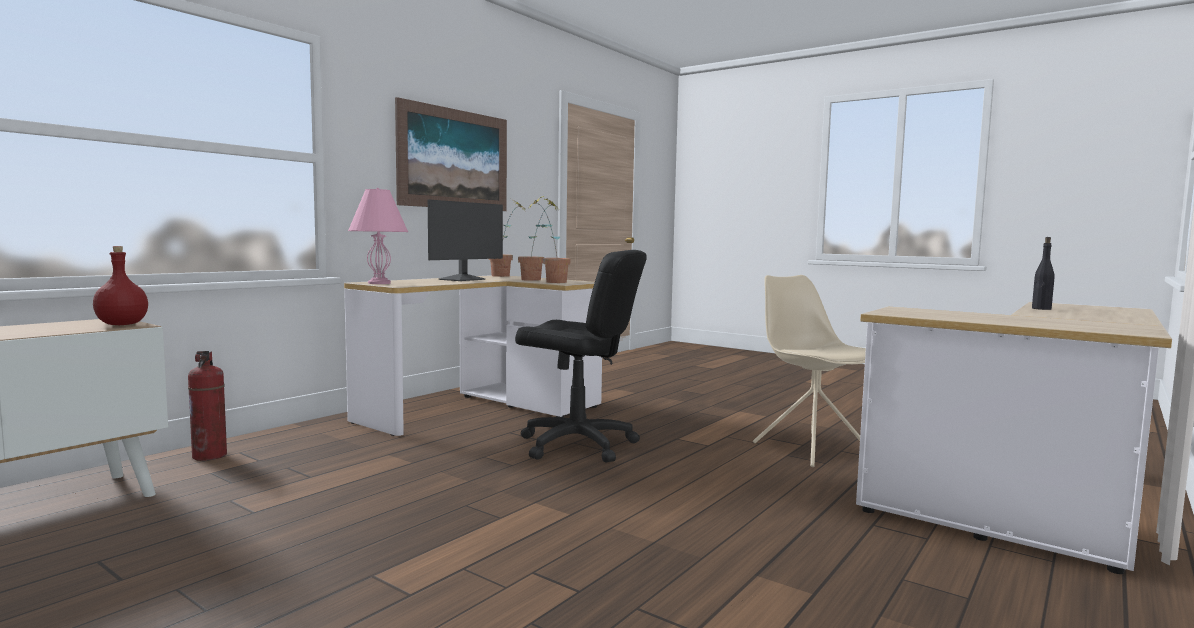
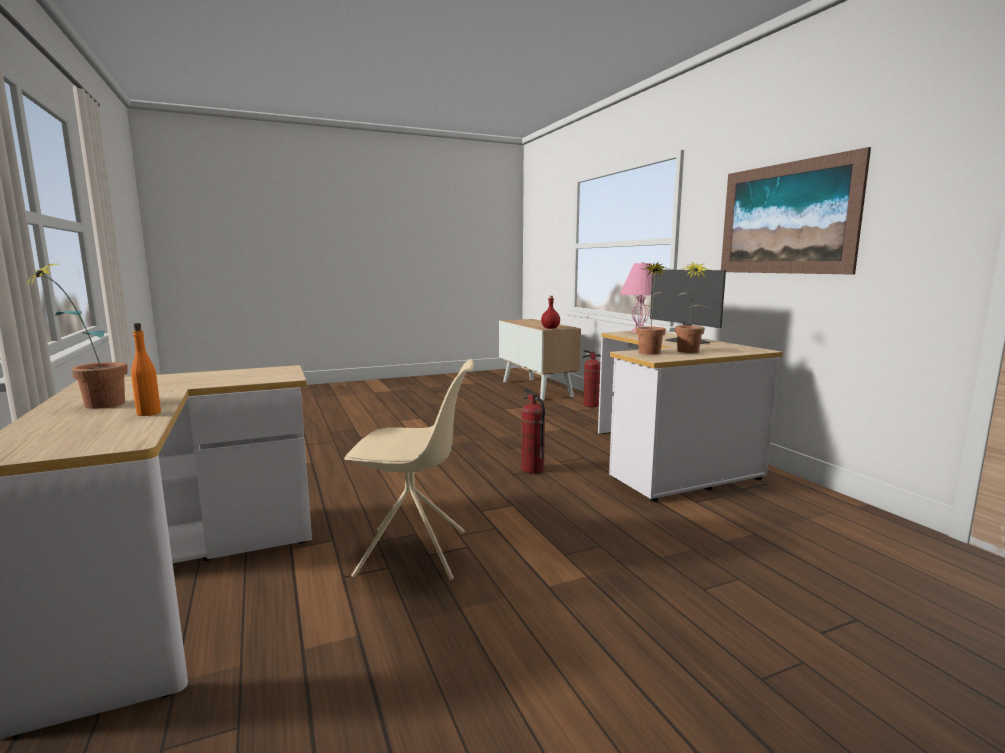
camera: 120 degrees right, 5 degrees up
potted plant [489,200,526,277] -> potted plant moved to [24,263,128,409]
black office chair [515,250,647,463] -> fire extinguisher [521,388,545,474]
black bottle [1032,237,1055,310] -> orange bottle [131,323,161,416]

